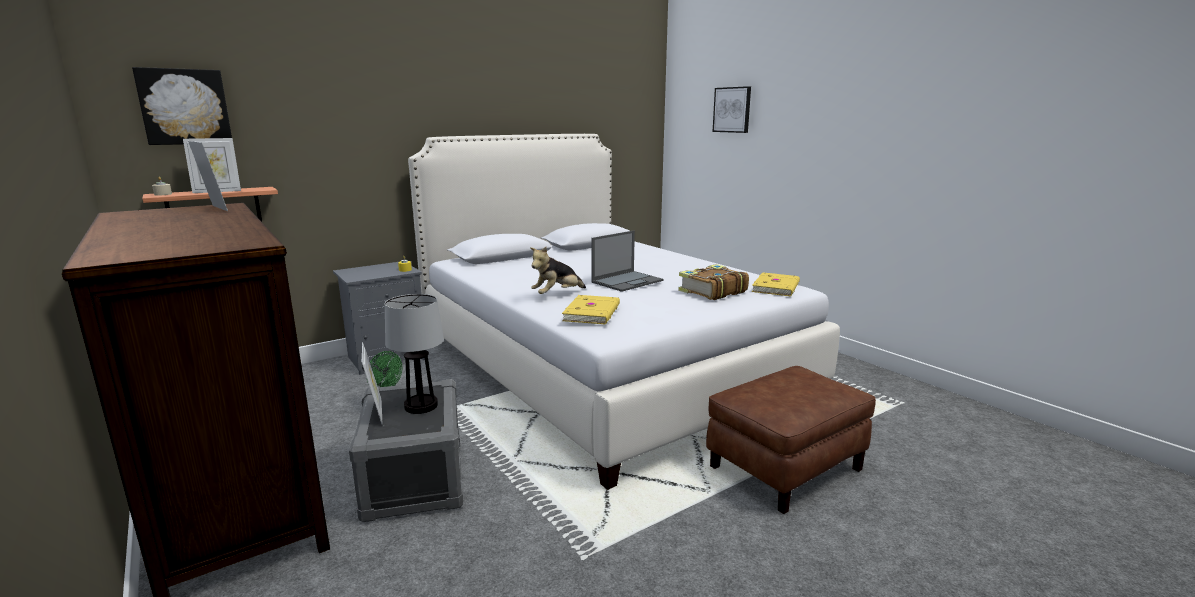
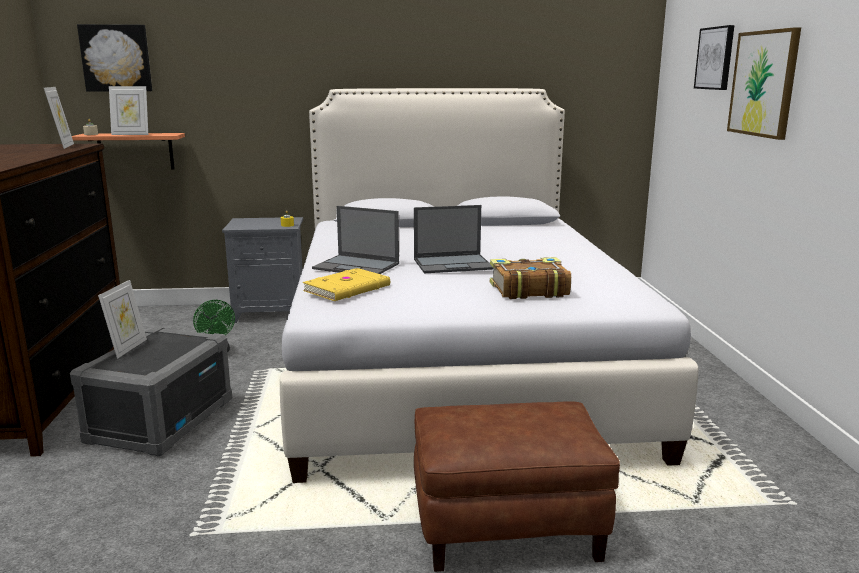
camera: 30 degrees right, 0 degrees up
table lamp [385,294,444,414] -> none
plush toy [530,247,586,294] -> laptop [312,206,399,274]
yellow book [752,272,800,296] -> none
none -> picture [727,27,801,140]

